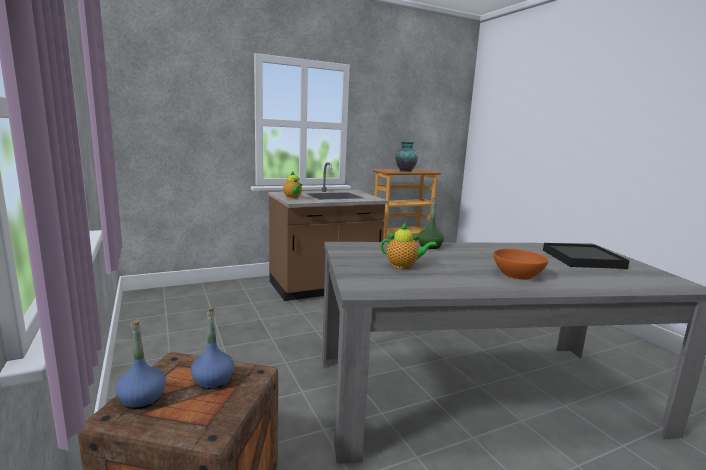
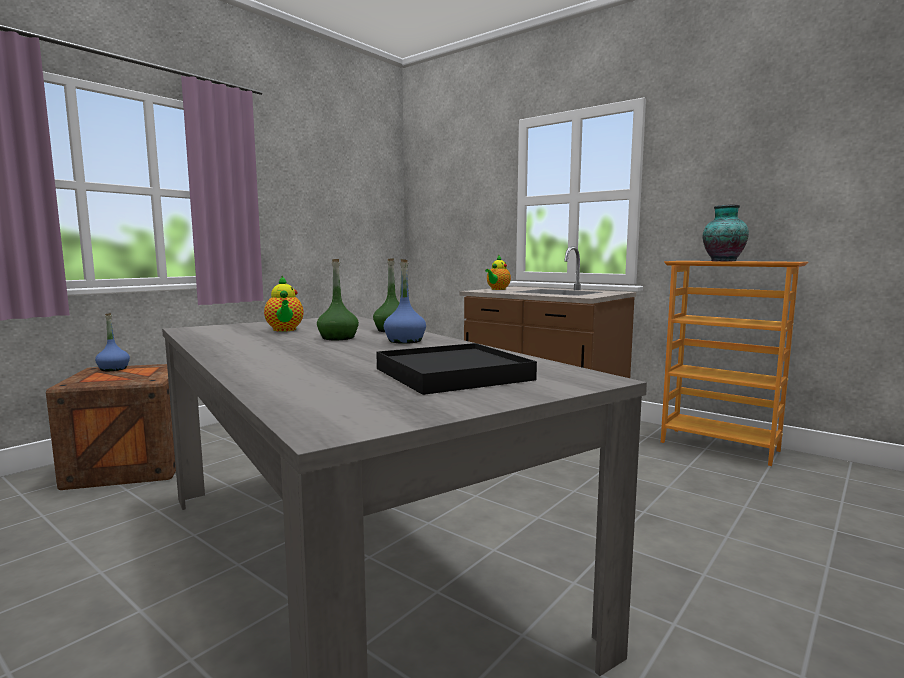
camera: 65 degrees right, 5 degrees down
blue bottle [191,308,234,390] -> blue bottle moved to [384,259,426,344]
orange bowl [494,249,548,280] -> none
none -> green bottle [317,259,359,340]

